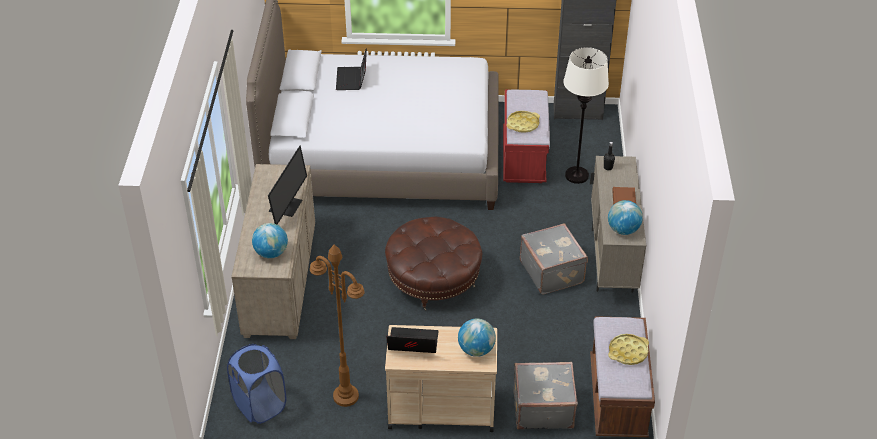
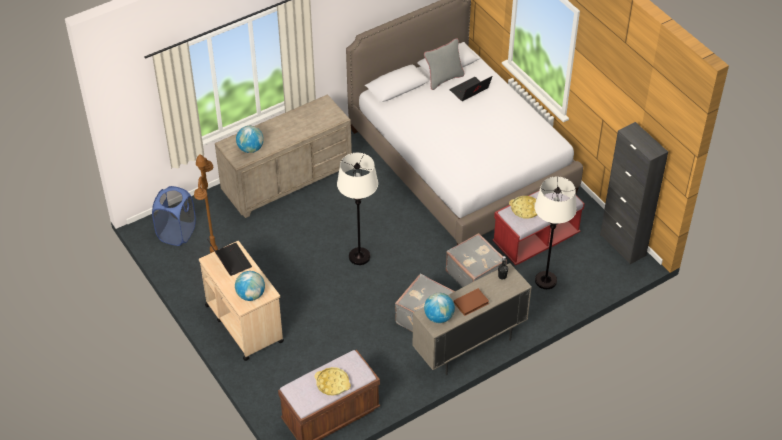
camera: 55 degrees right, 5 degrees up
monitor [268,145,307,225] -> none
brown ottoman [385,216,482,311] -> white floor lamp [337,153,378,265]
grey suitcase [514,362,578,430] -> grey suitcase moved to [446,233,507,287]
none -> grey pillow [424,38,465,90]

